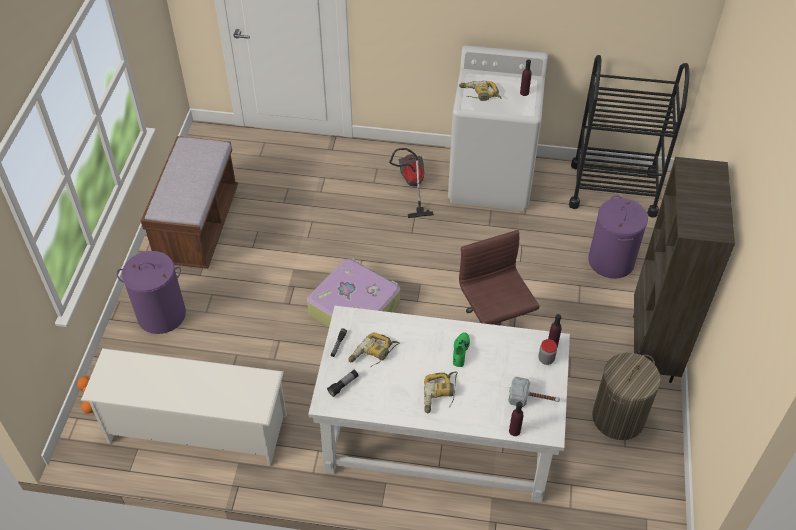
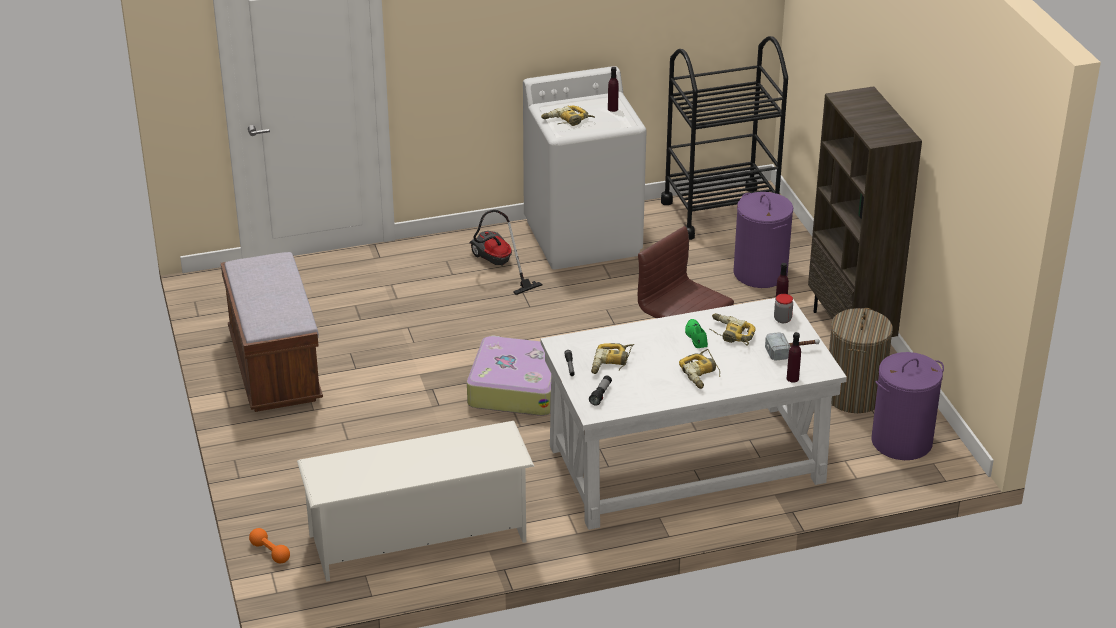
camera: 25 degrees left, 15 degrees down
purple laundry basket [117,251,186,334] -> purple laundry basket moved to [871,352,944,460]
none -> power drill [709,313,756,346]

